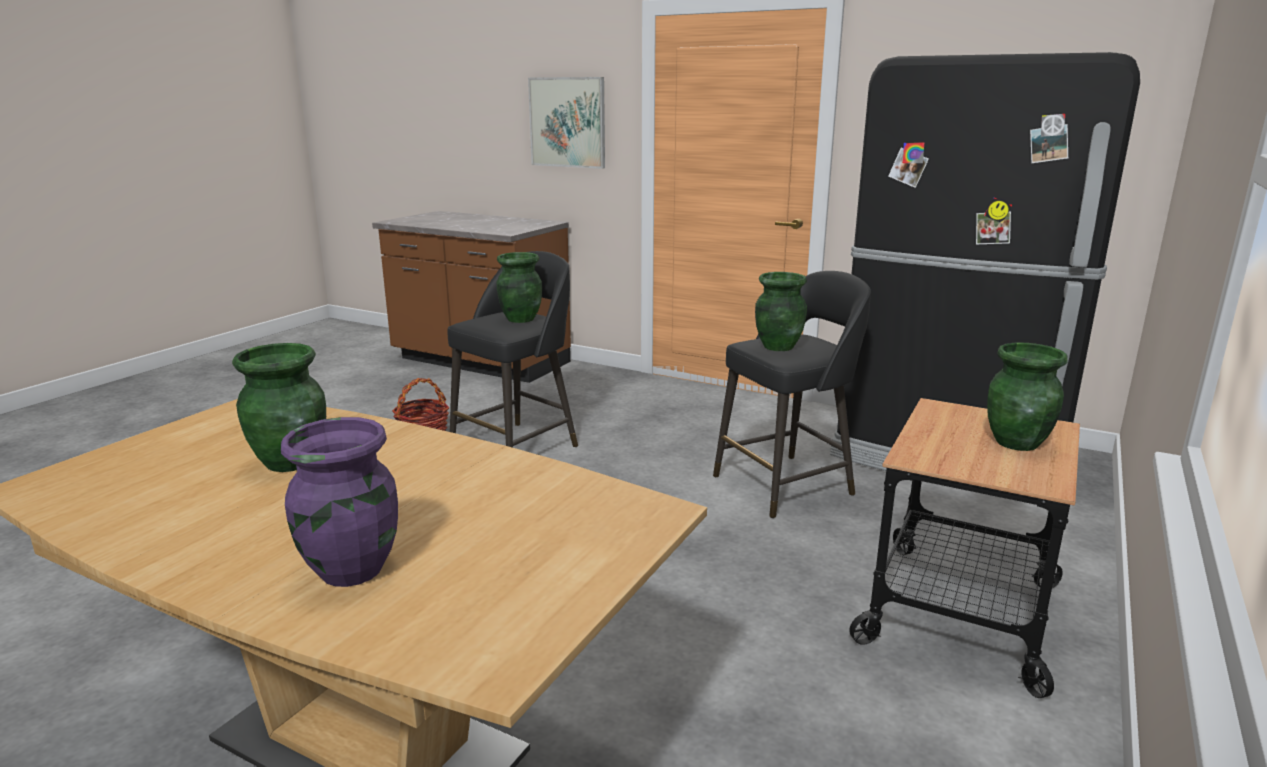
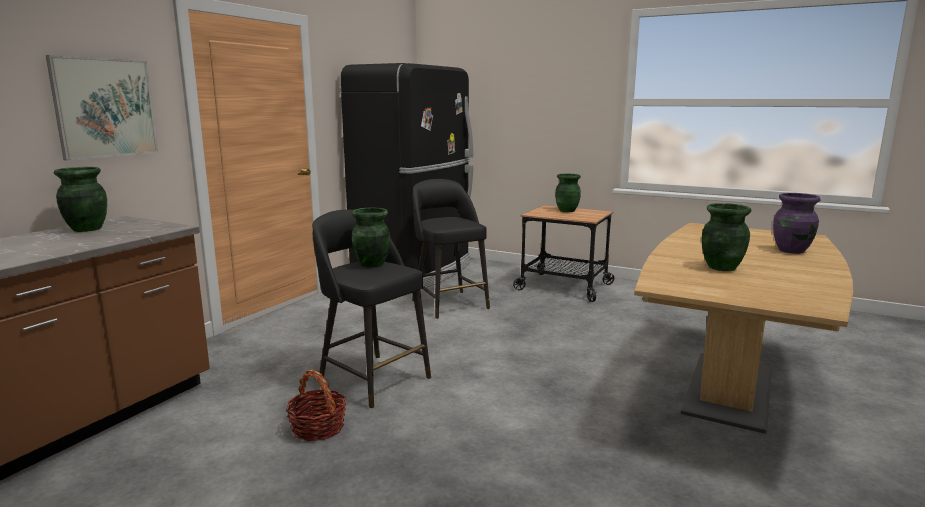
camera: 90 degrees left, 5 degrees down
green vase [755,272,807,351] -> green vase moved to [54,167,107,232]

